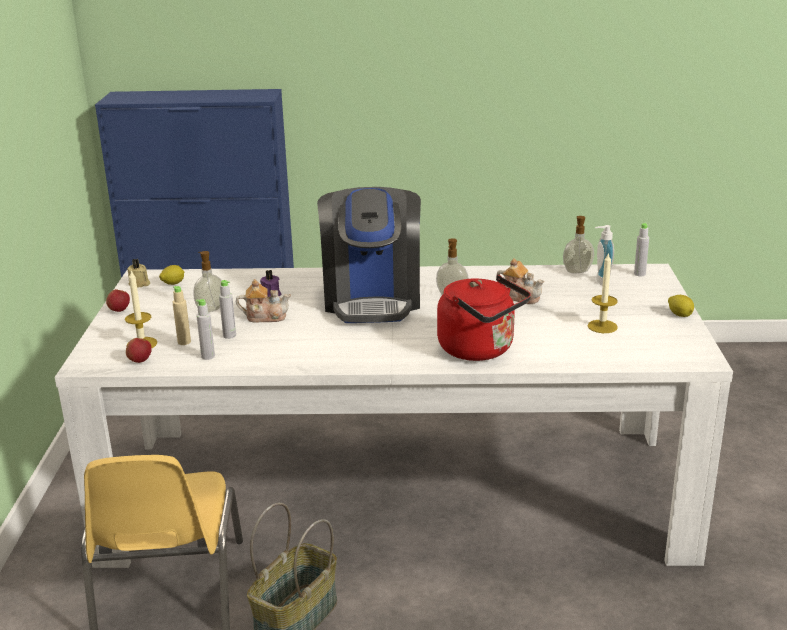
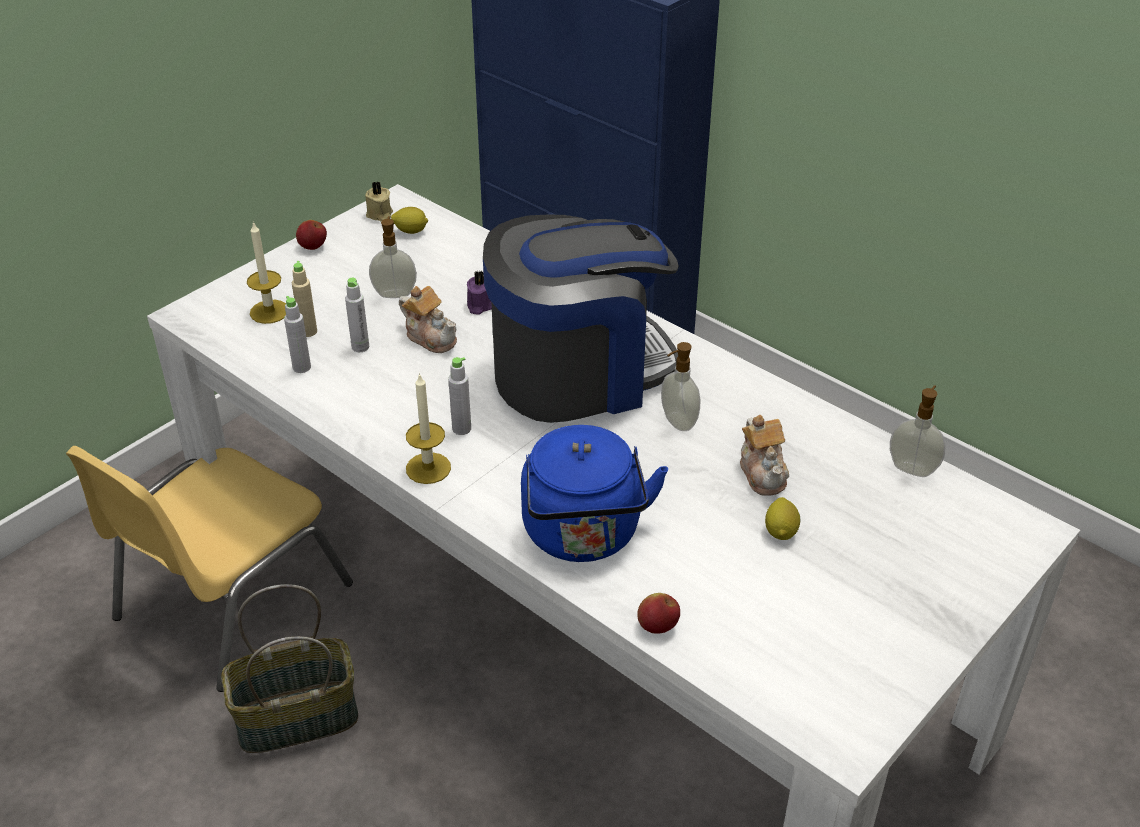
camera: 40 degrees right, 15 degrees up
apple [126,338,152,363] -> apple moved to [637,593,680,634]
coffee machine [317,187,421,323] -> coffee machine turned 150 degrees counterclockwise [483,214,679,423]
red kettle [437,275,531,361] -> blue kettle [521,425,668,562]
candle [587,252,618,333] -> candle moved to [406,373,451,484]
soap dispenser [595,225,614,286] -> none
grey bottle [634,223,649,276] -> grey bottle moved to [448,357,471,435]
lemon [668,295,694,317] -> lemon moved to [765,497,801,540]

